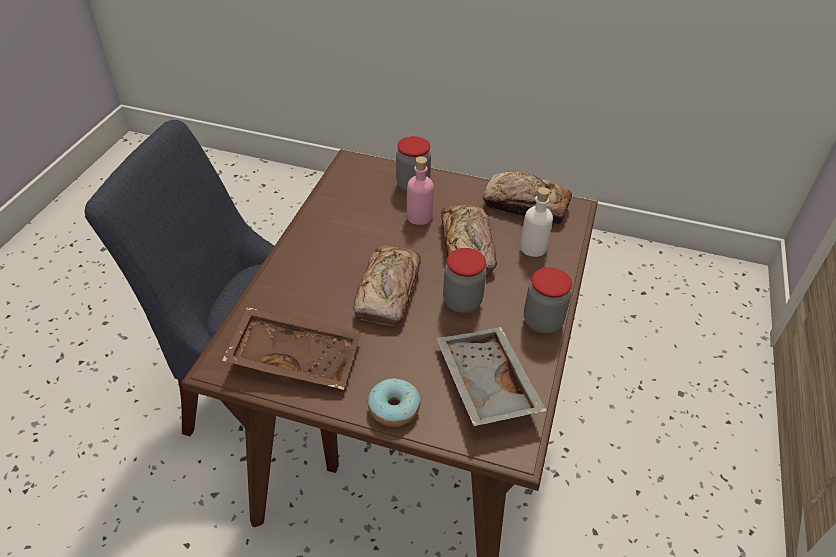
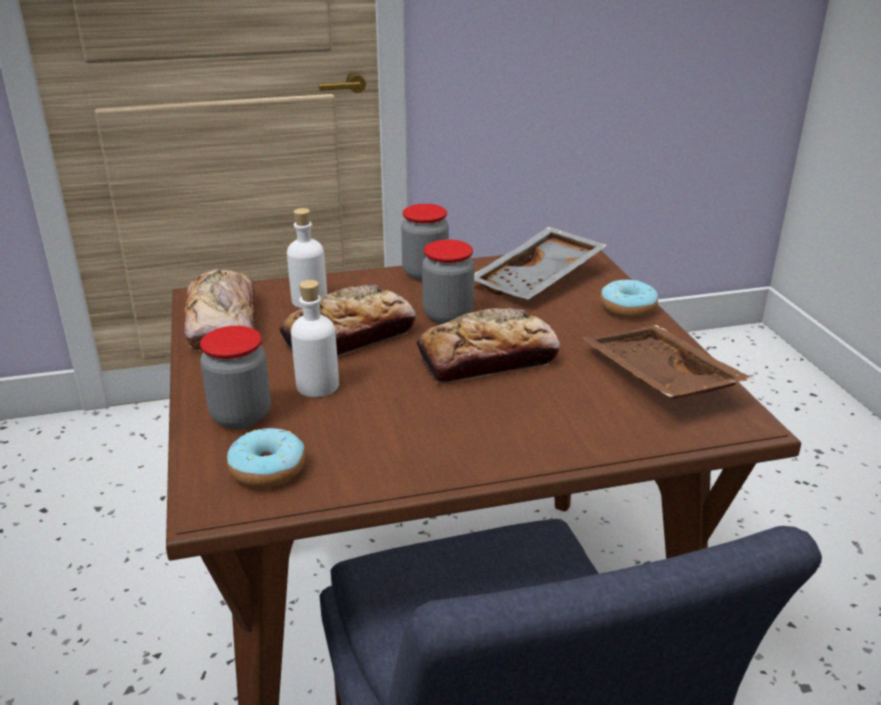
camera: 120 degrees left, 15 degrees down
pink bottle [407,157,434,225] -> white bottle [291,280,339,397]
none -> donut [227,428,305,488]

